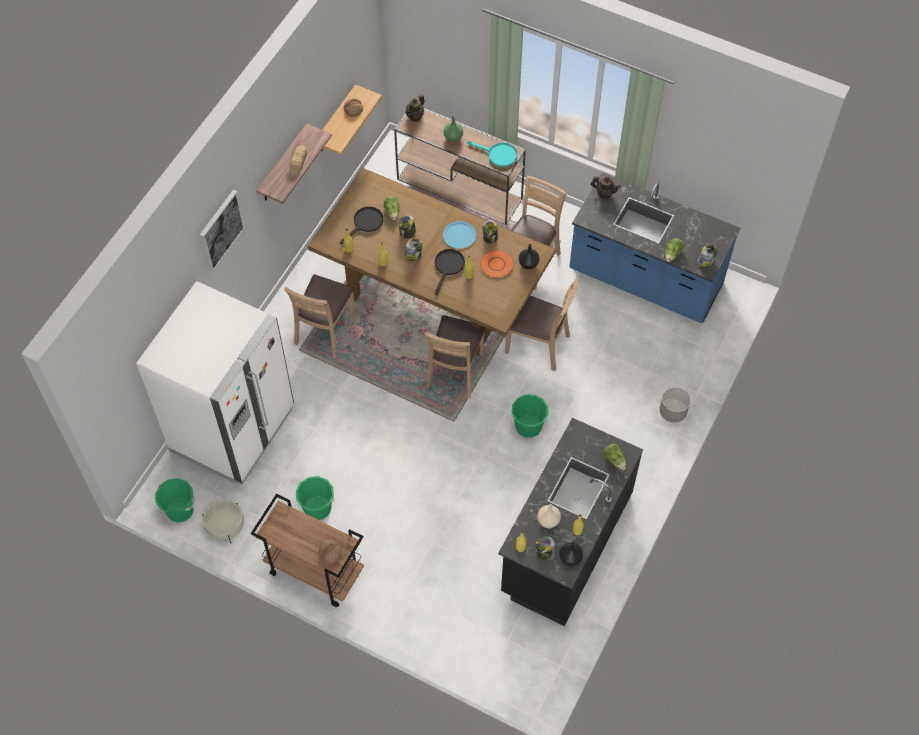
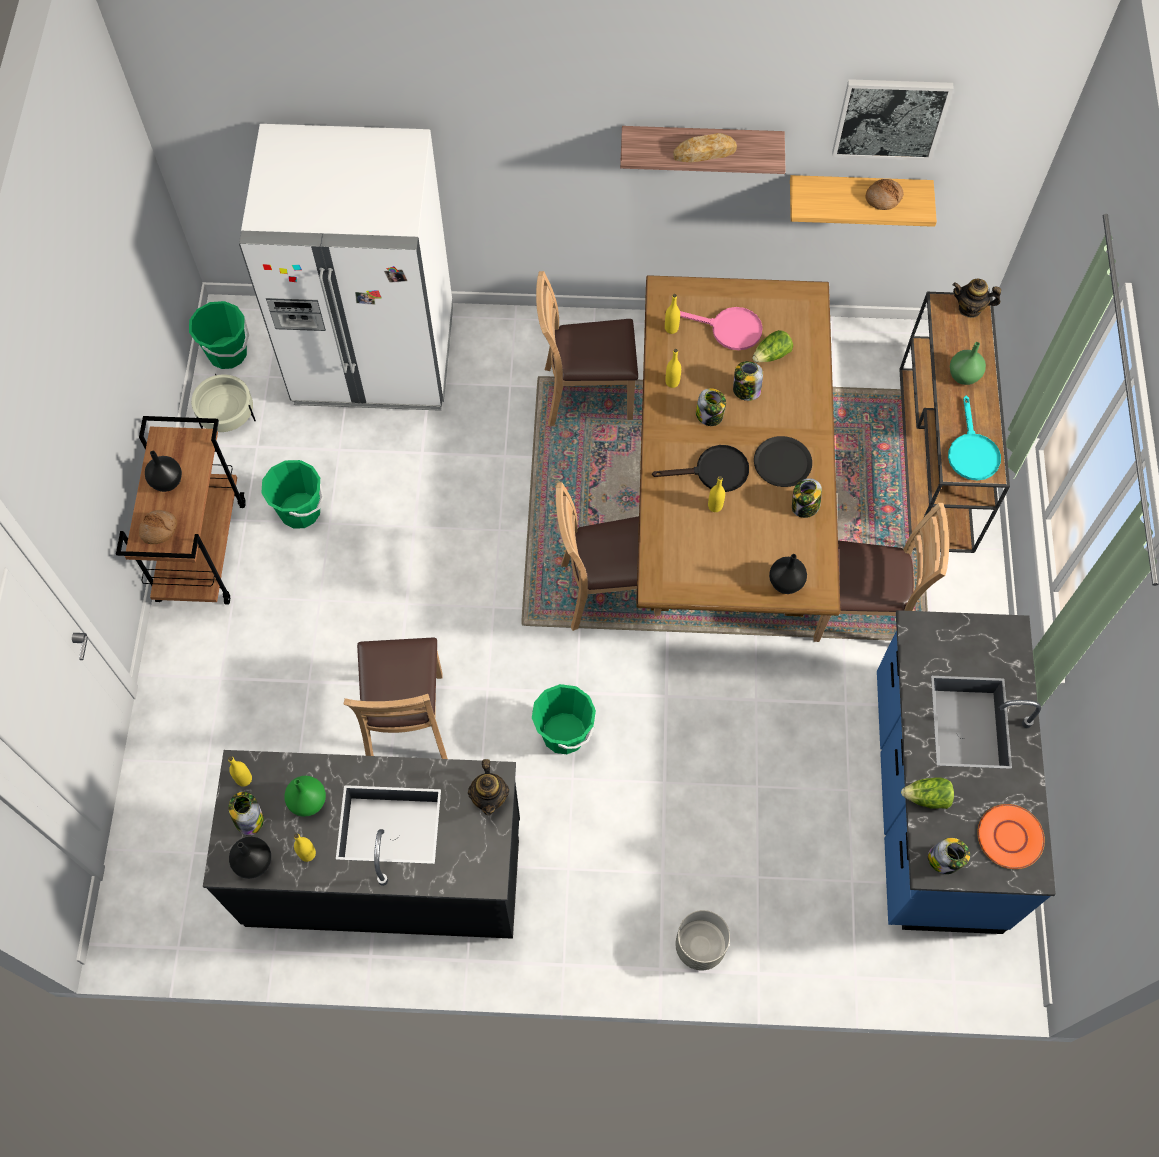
camera: 65 degrees right, 5 degrees up
picture [200,190,245,272] -> picture moved to [832,79,954,160]
black frying pan [340,207,383,244] -> pink frying pan [680,307,763,350]
blue plate [443,221,476,249] -> black plate [754,436,812,487]
orange plate [480,250,514,278] -> orange plate moved to [977,804,1045,869]
brown chair [505,279,578,371] -> brown chair moved to [343,638,448,759]
beige vase [537,504,561,528] -> green vase [285,776,326,817]
teapot [591,176,621,199] -> teapot moved to [468,759,509,815]
lettuce [604,444,626,470] -> none
none -> black vase [145,451,182,492]

